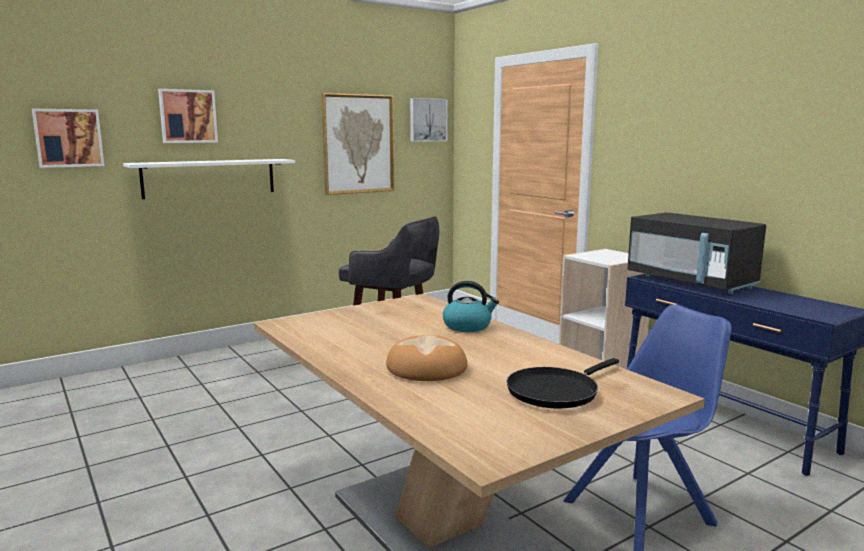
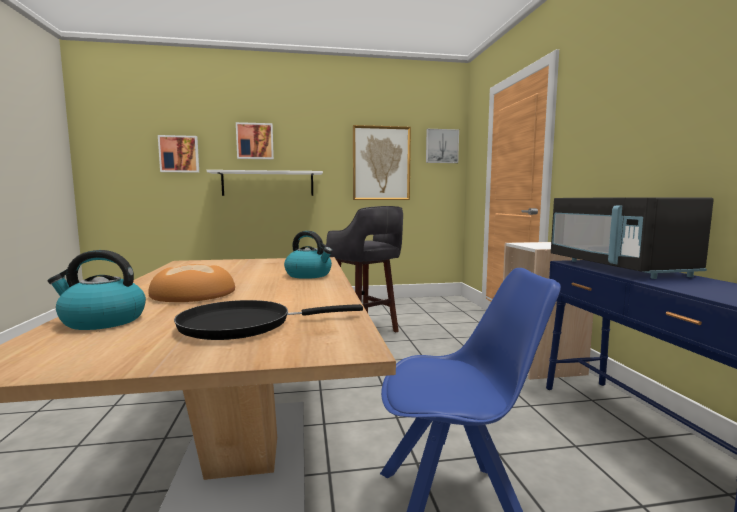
camera: 25 degrees right, 5 degrees down
none -> kettle [48,250,146,330]

